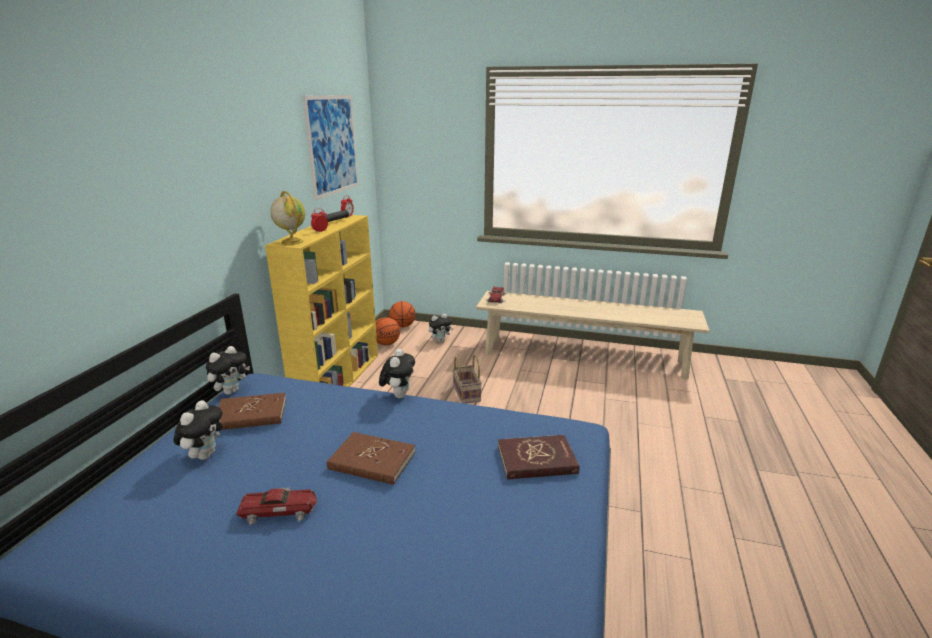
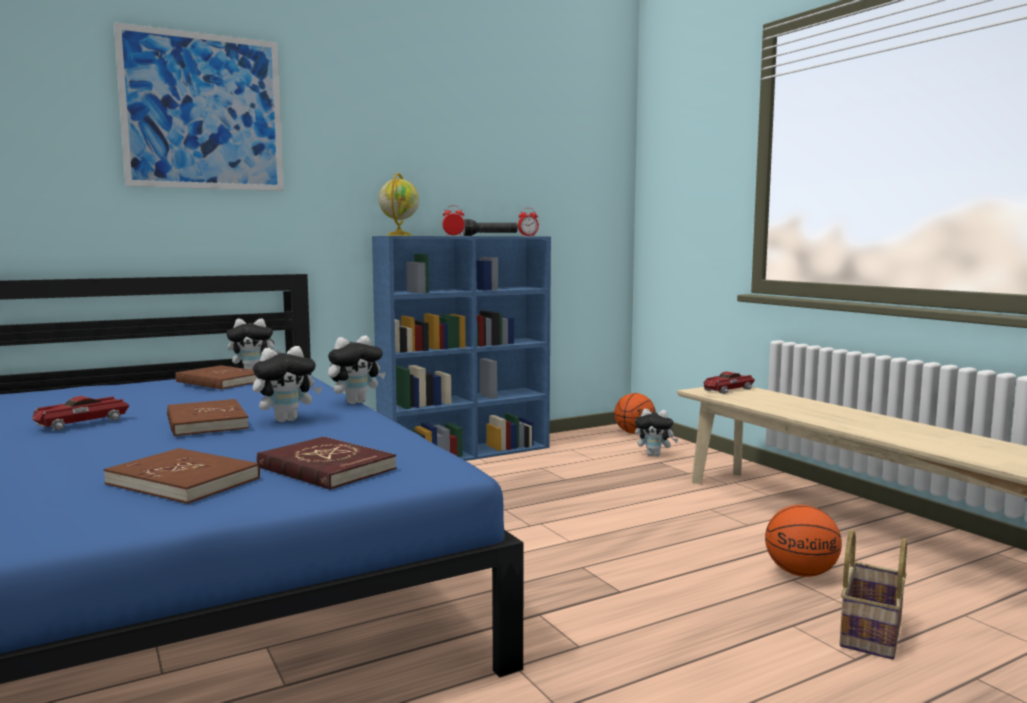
camera: 45 degrees right, 15 degrees down
plush toy [173,400,223,460] -> plush toy moved to [253,346,322,422]
toy car [236,487,317,525] -> toy car turned 90 degrees clockwise [32,396,130,430]
yellow bookcase [265,215,378,387] -> blue bookcase [372,236,551,461]
picture [302,95,359,200] -> picture moved to [114,22,284,191]
basketball [376,317,400,345] -> basketball moved to [765,505,842,577]
basket [453,354,482,404] -> basket moved to [840,529,907,659]
none -> brown book [104,448,260,504]

